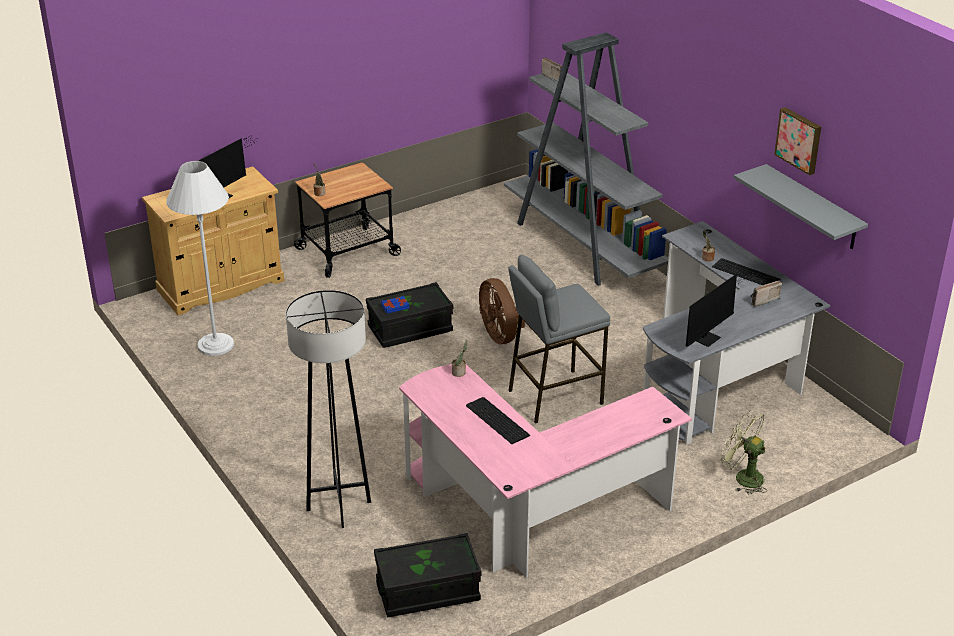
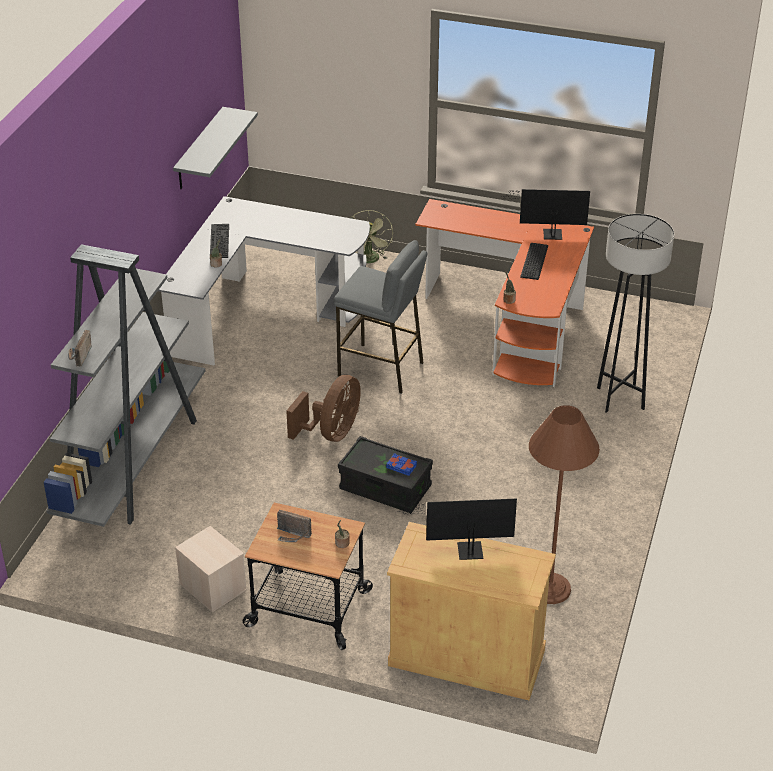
camera: 130 degrees left, 5 degrees up
white floor lamp [166,161,234,356] -> brown floor lamp [529,405,600,604]
black storage box [374,533,481,617] -> none
pink desk [399,364,692,577] -> orange desk [416,199,594,387]
monitor [686,271,747,347] -> monitor moved to [500,189,590,240]
radio [750,281,782,307] -> radio moved to [277,510,312,542]
picture [774,107,821,175] -> none
none -> beige storage box [175,526,247,612]

